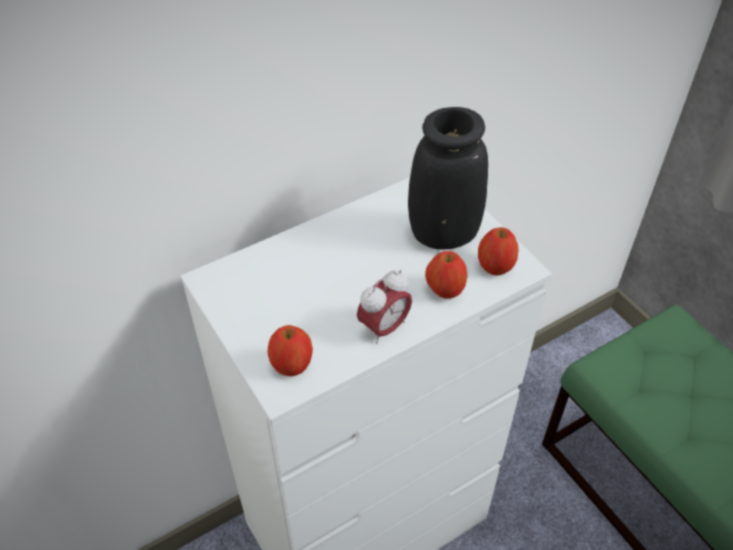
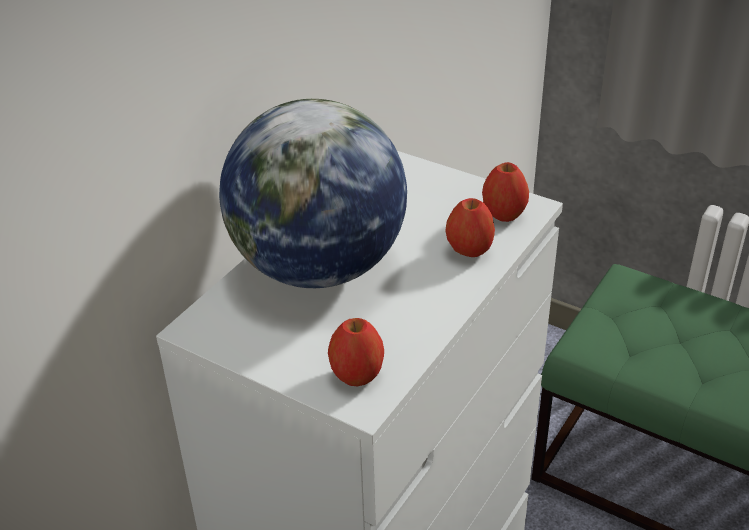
camera: 25 degrees left, 10 degrees down
alarm clock [357,270,412,344] -> none
black vase [408,107,488,250] -> none
none -> globe [219,99,407,288]

